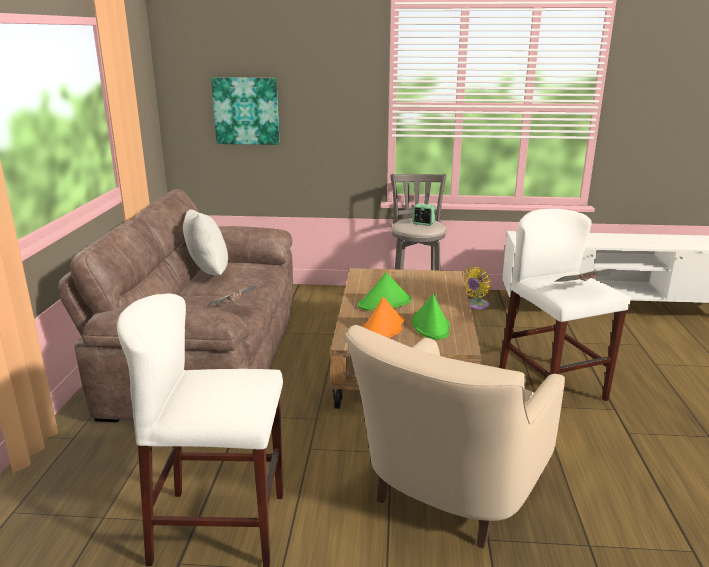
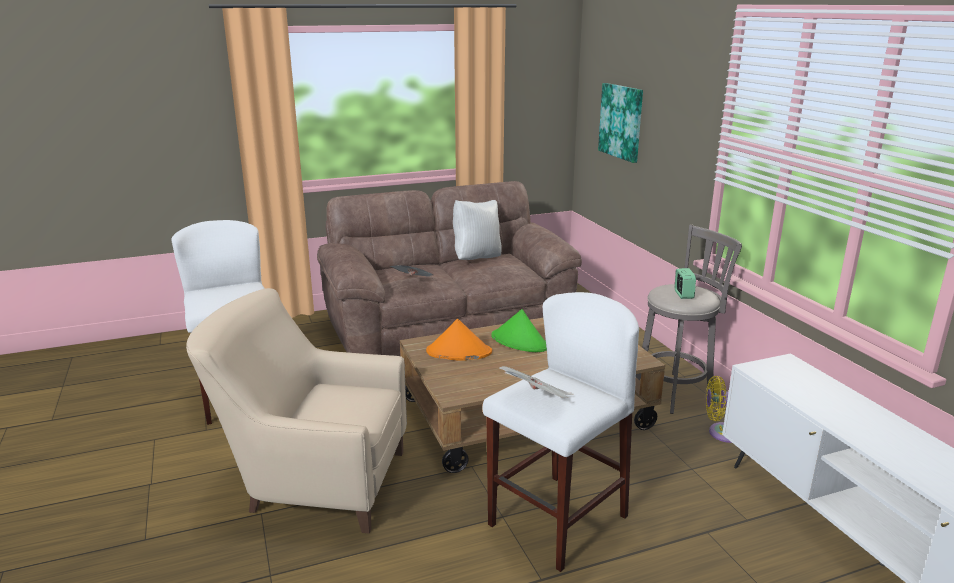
camera: 65 degrees right, 0 degrees up
green hat [411,293,450,340] -> none

